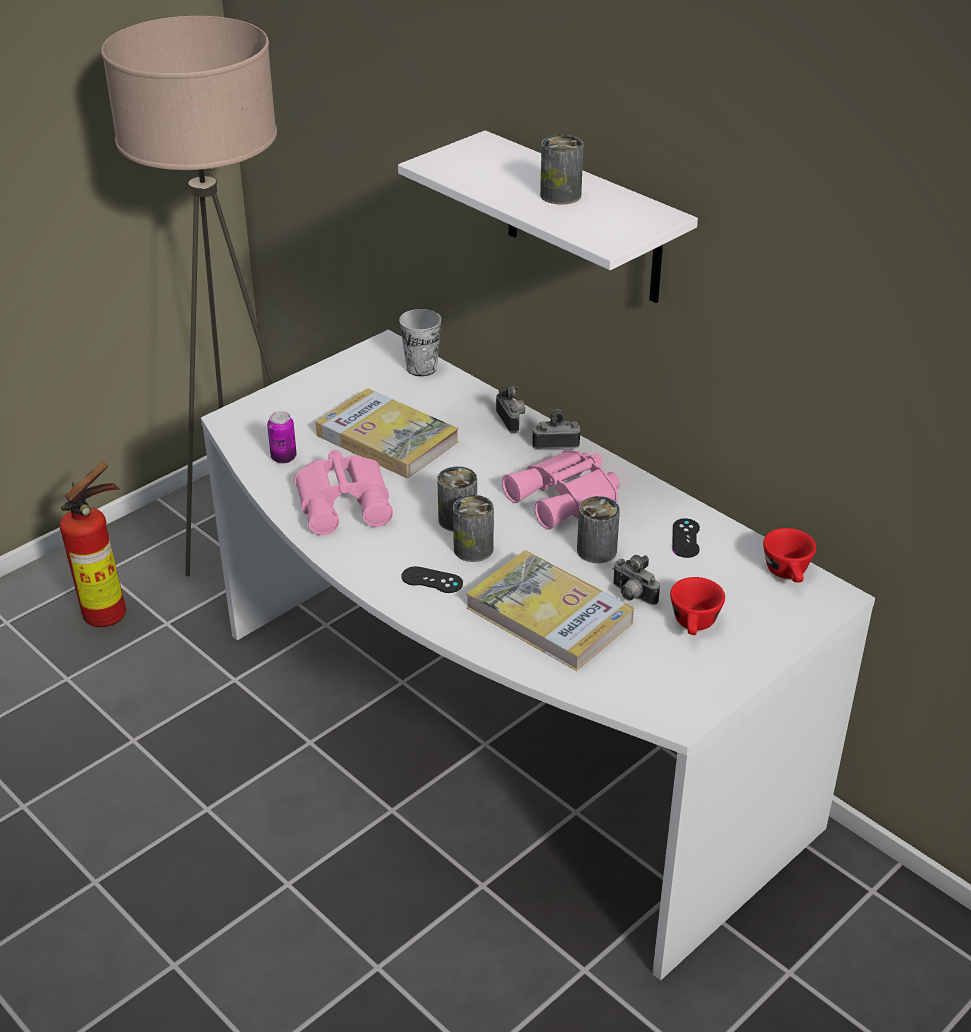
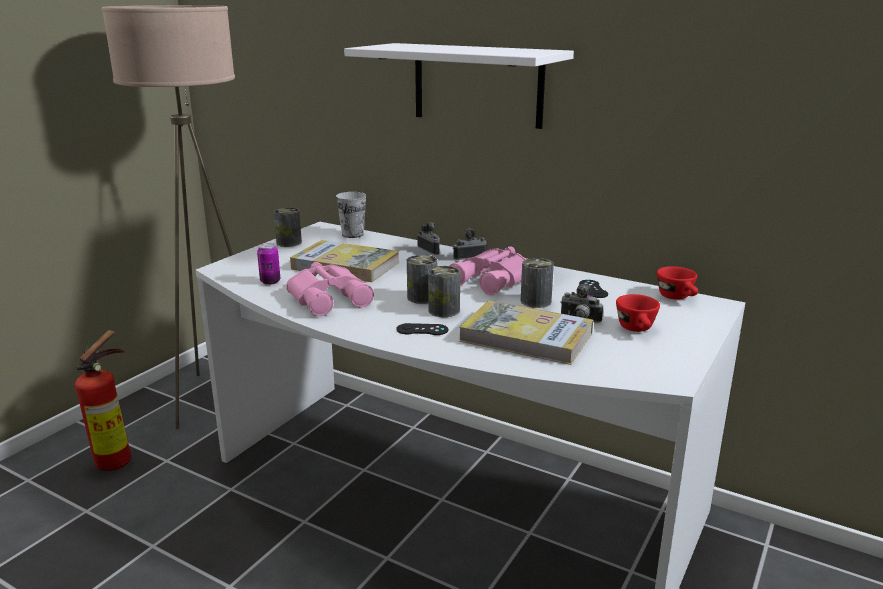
camera: 15 degrees left, 15 degrees down
can [540,135,584,205] -> can moved to [274,207,302,247]

